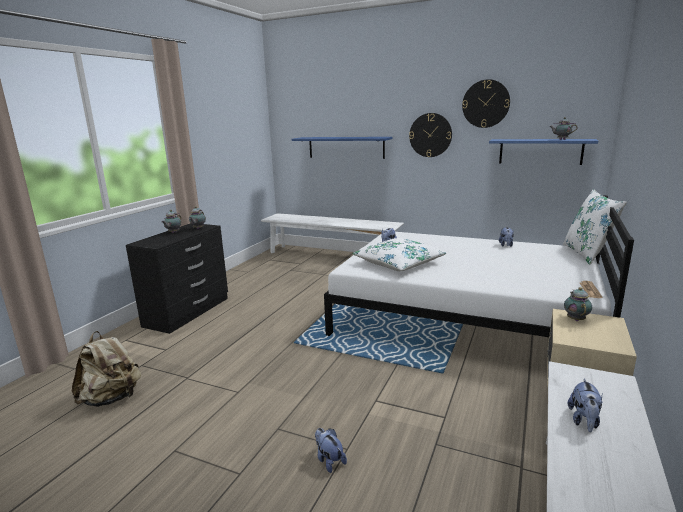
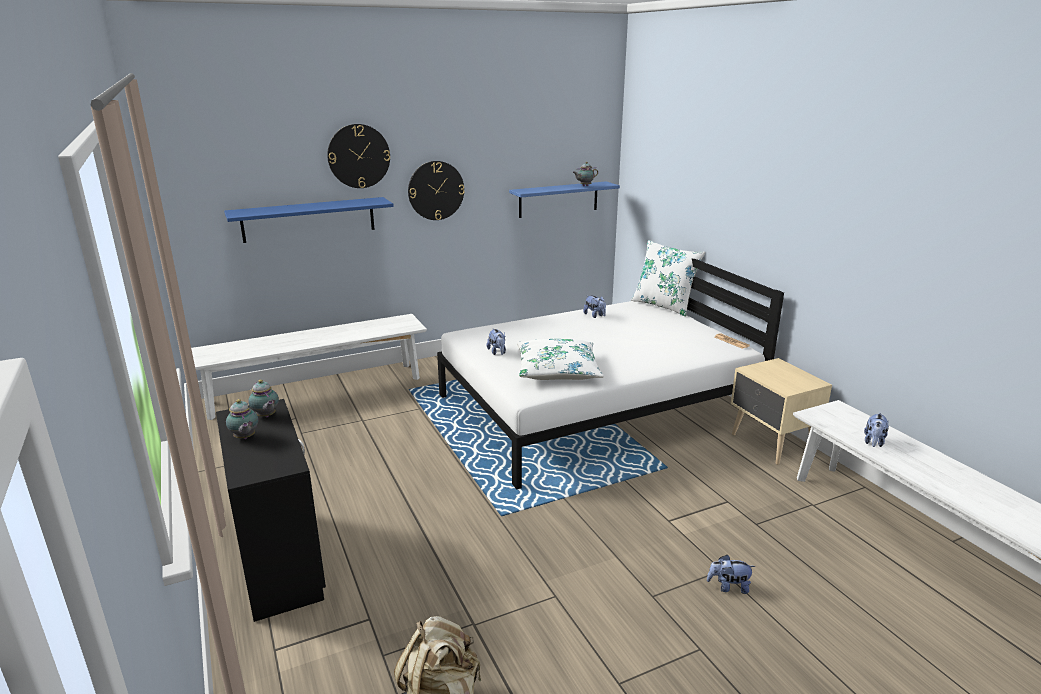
camera: 50 degrees left, 5 degrees up
wall clock [462,79,510,128] -> wall clock moved to [327,124,390,188]
teapot [564,287,592,321] -> none
plush toy [568,379,603,432] -> plush toy turned 60 degrees clockwise [864,413,889,447]

